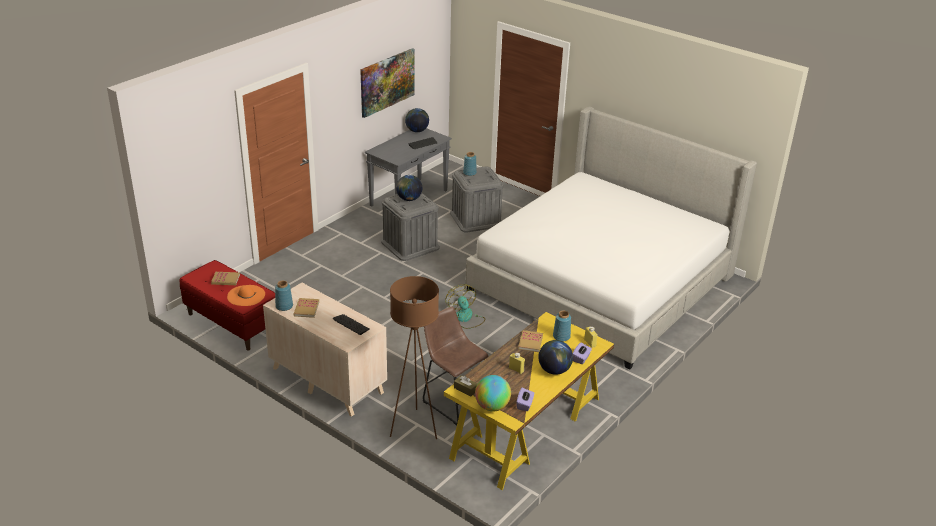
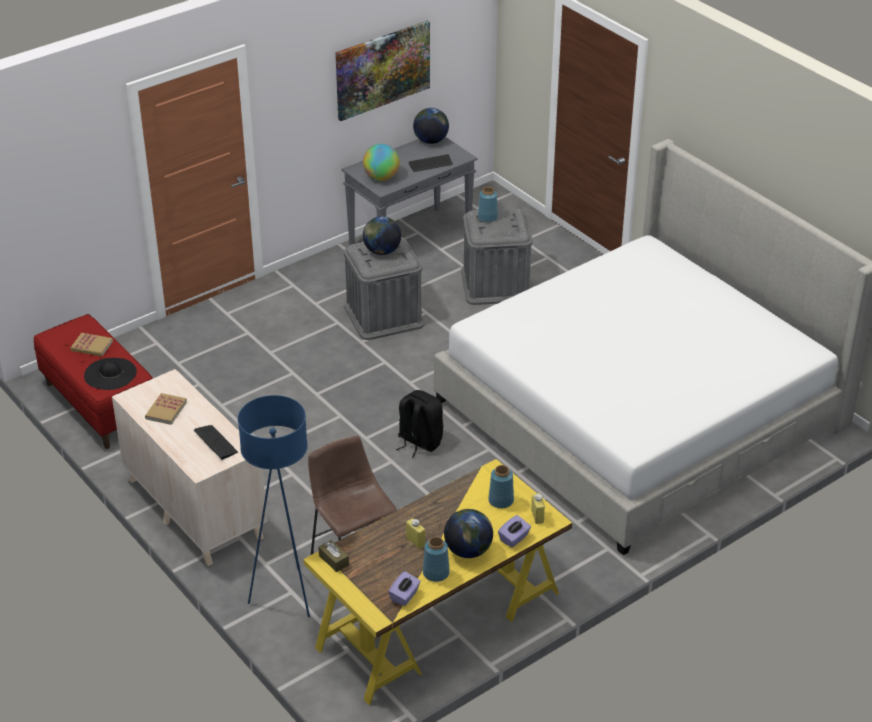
camera: 15 degrees right, 5 degrees up
orange hat [227,285,265,306] -> black hat [84,358,137,390]
blue vase [275,281,293,311] -> blue vase moved to [423,537,450,582]
brown floor lamp [390,276,439,439] -> blue floor lamp [238,395,310,617]
fan [445,284,485,329] -> black backpack [396,390,443,458]
globe [475,375,511,411] -> globe moved to [363,144,400,181]
book [518,330,543,352] -> none

